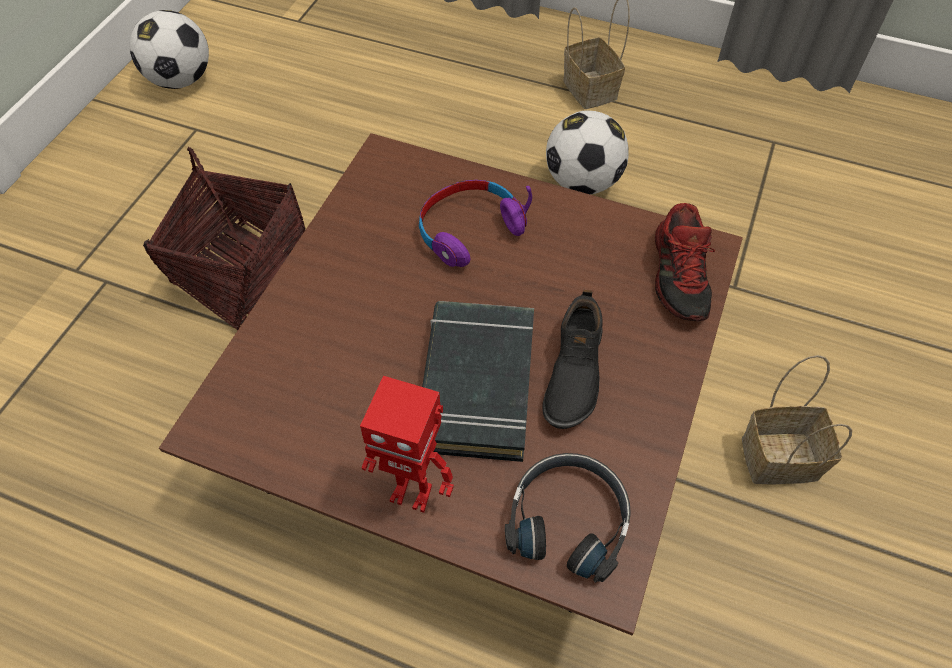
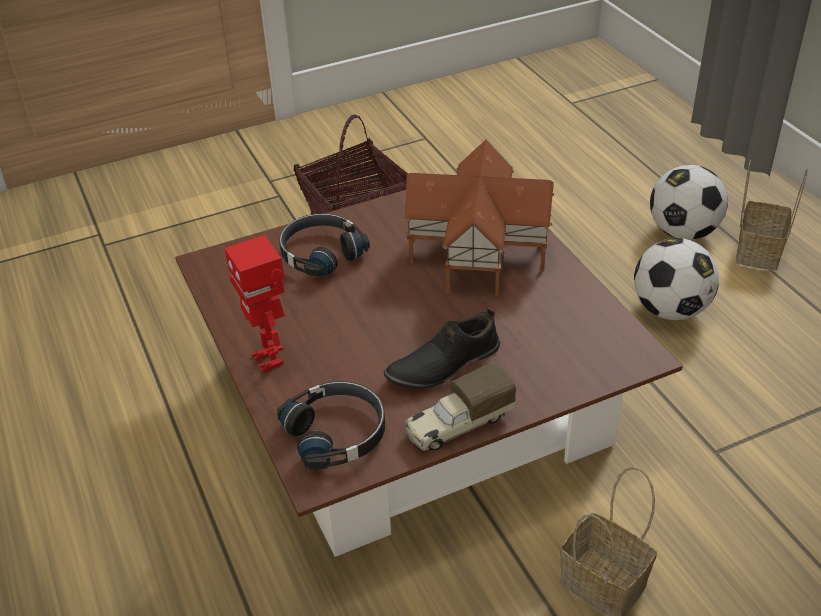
camera: 45 degrees right, 15 degrees down
football [130,10,209,89] -> football moved to [650,165,728,240]
purple headphones [419,180,532,267] -> toy house [403,139,554,297]
black book [422,301,534,462] -> none
shoe [655,203,715,322] -> none
none -> black headphones [279,213,370,278]
none -> toy truck [404,363,516,451]

